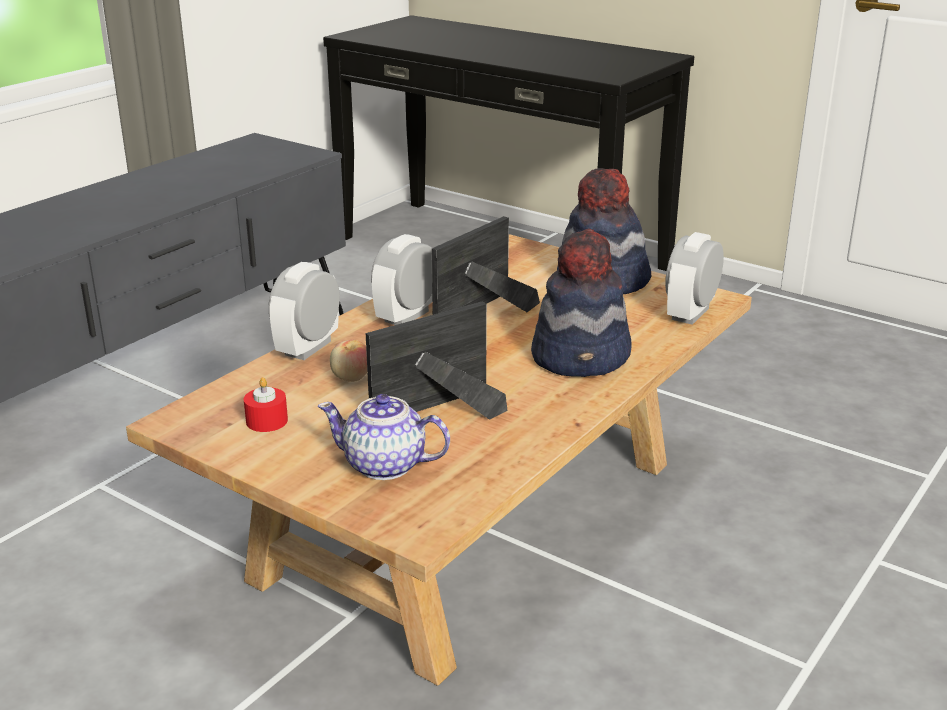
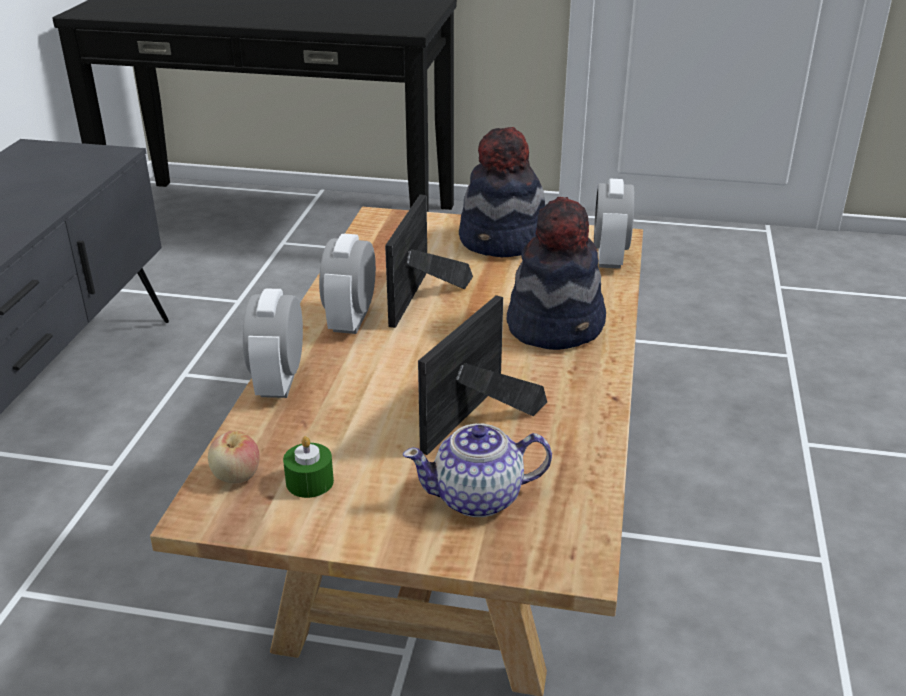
camera: 25 degrees left, 5 degrees up
red candle [244,377,288,432] -> green candle [283,436,334,498]
apple [330,340,367,382] -> apple moved to [208,431,260,483]

